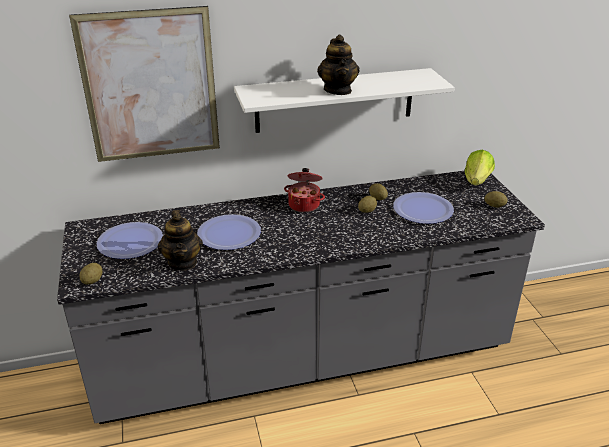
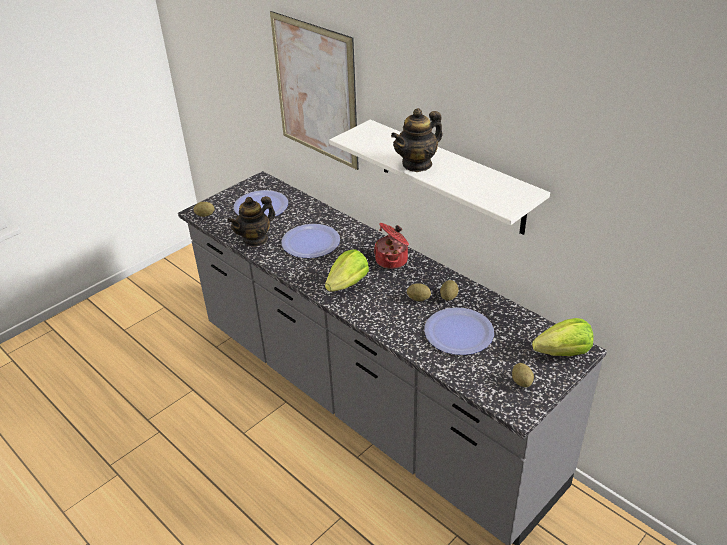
camera: 60 degrees right, 5 degrees up
none -> lettuce [325,250,369,292]

